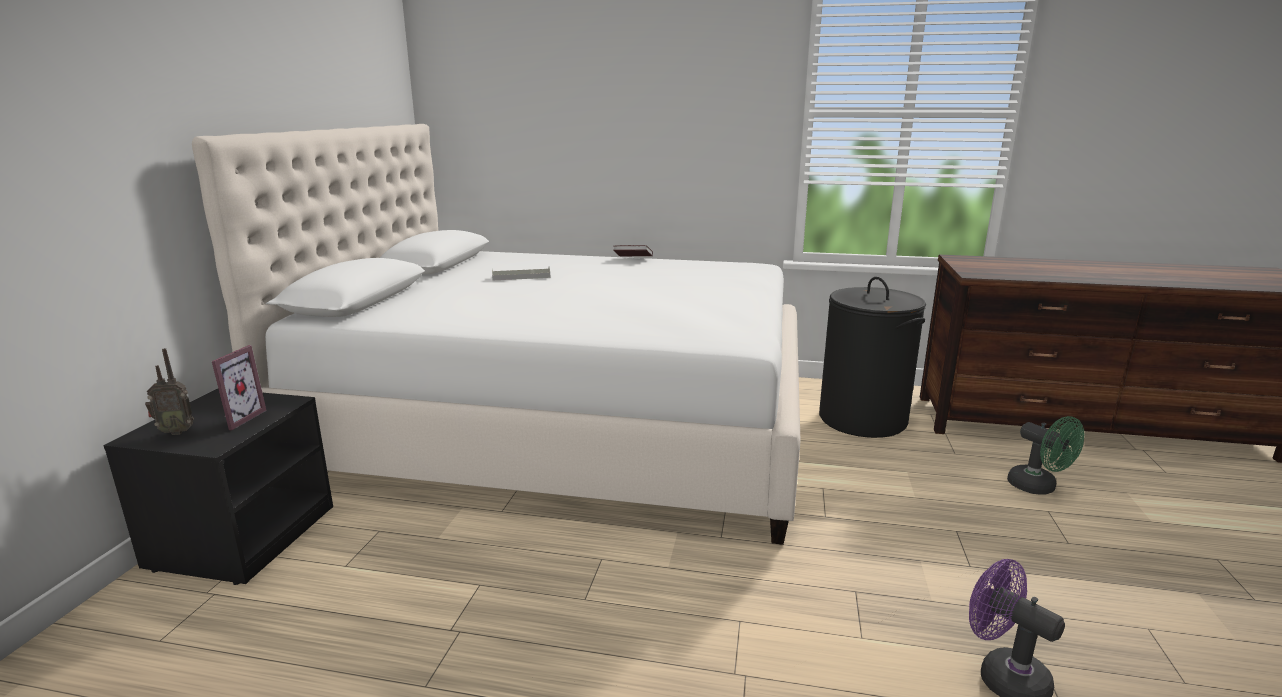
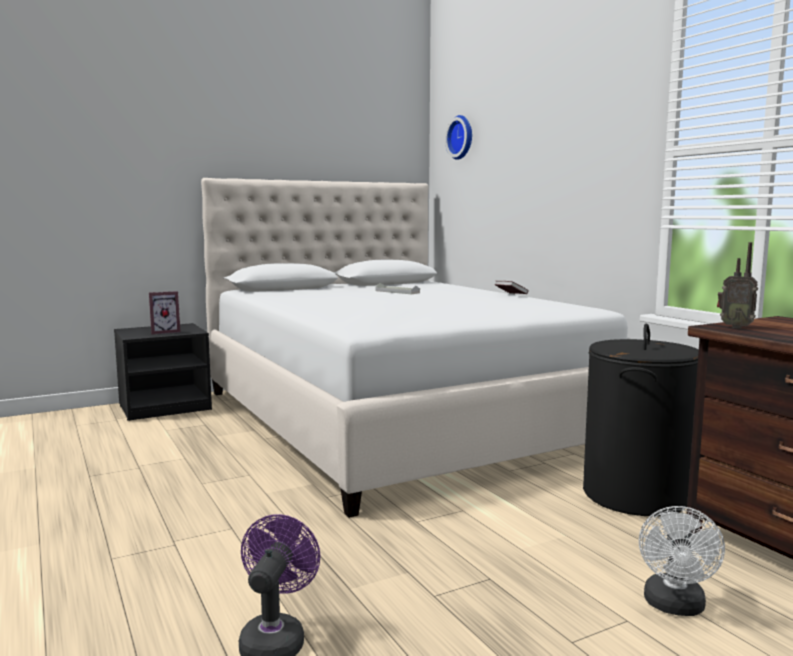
camera: 50 degrees right, 10 degrees down
radio [145,348,194,435] -> radio moved to [717,242,758,329]
green fan [1007,416,1084,495] -> white fan [639,506,725,616]
none -> wall clock [445,115,472,160]

